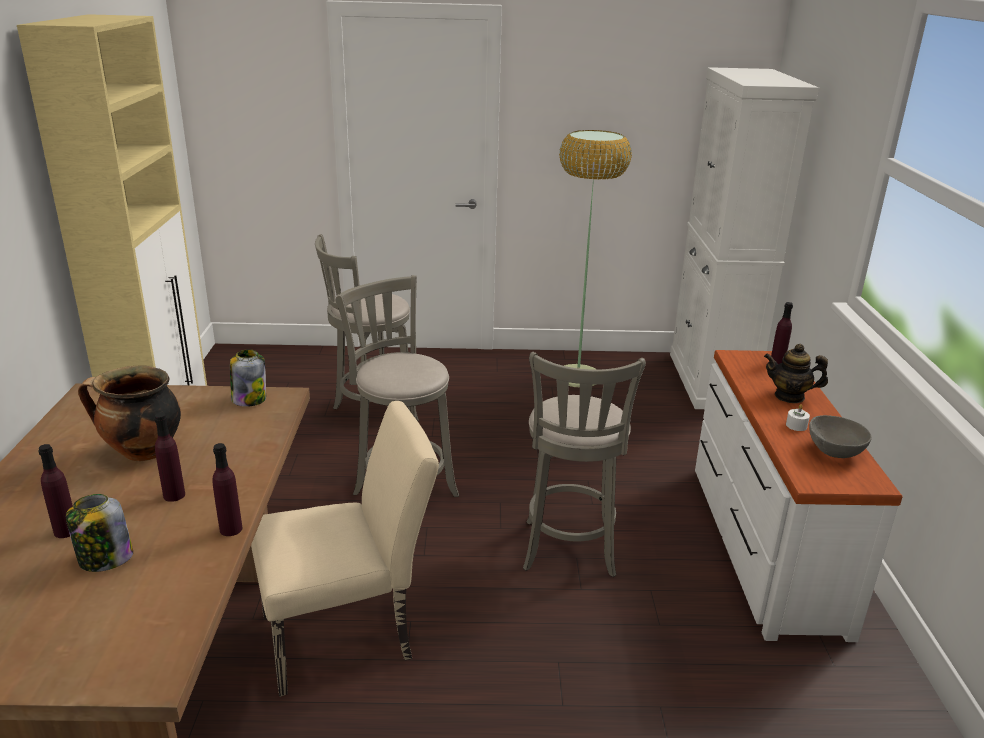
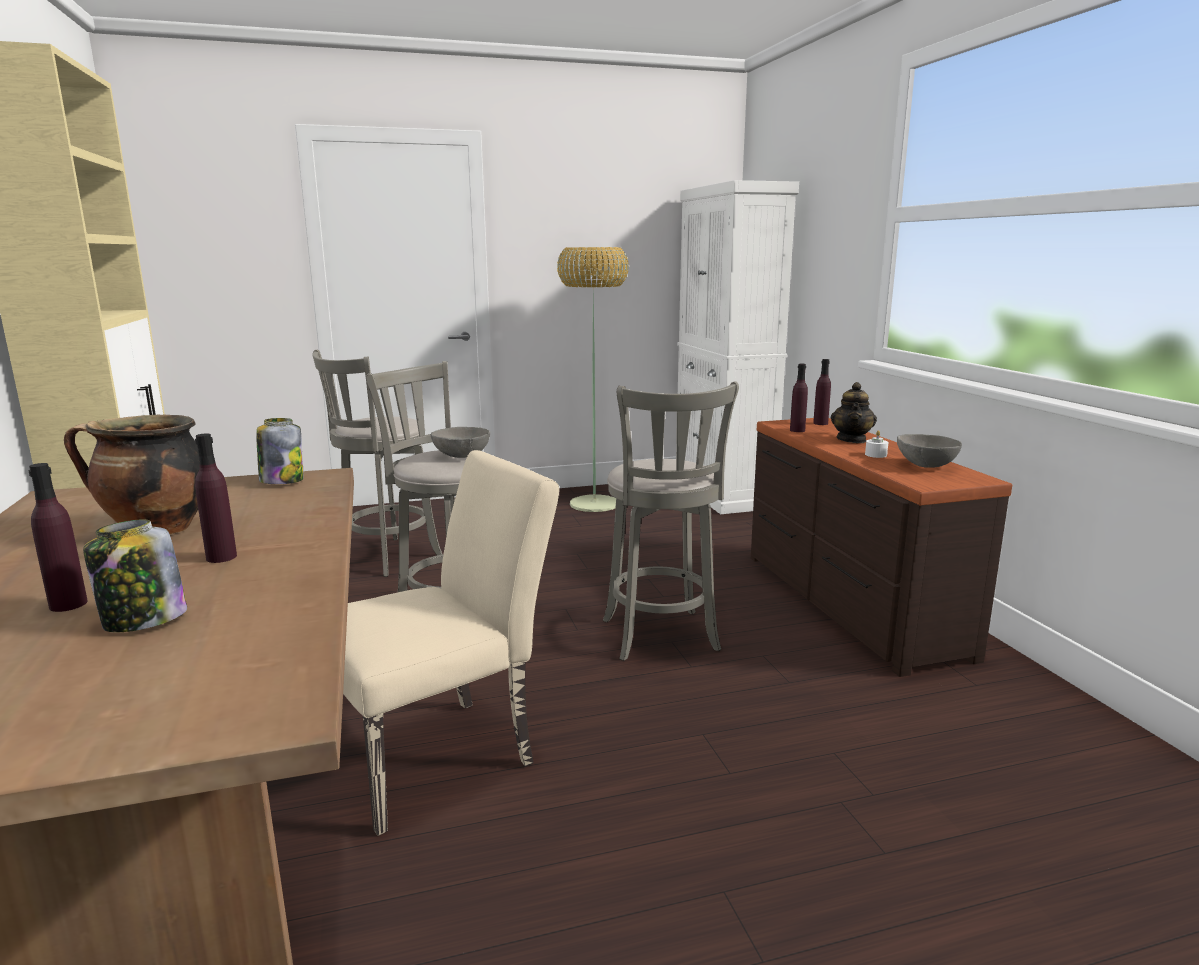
camera: 15 degrees left, 10 degrees down
purple bottle [212,443,243,536] -> purple bottle moved to [790,363,808,432]
white dresser [695,350,903,642] -> brown dresser [751,418,1012,677]
teapot [764,344,828,403] -> teapot turned 75 degrees counterclockwise [831,382,877,443]
none -> grey bowl [431,427,490,458]

